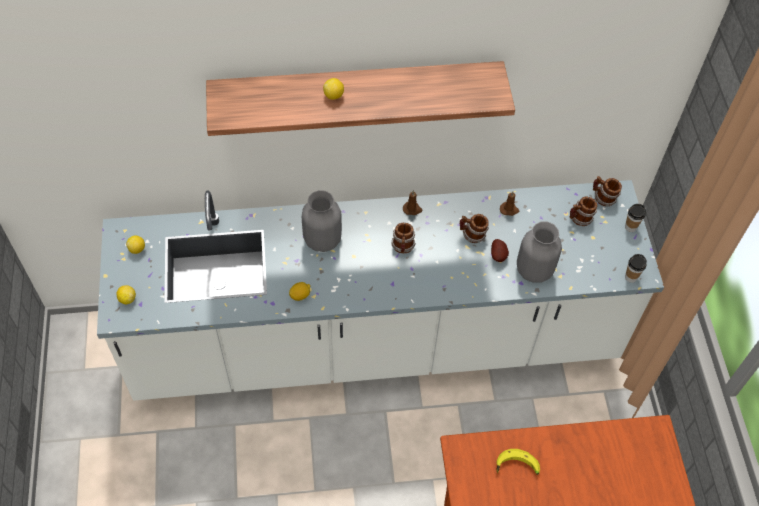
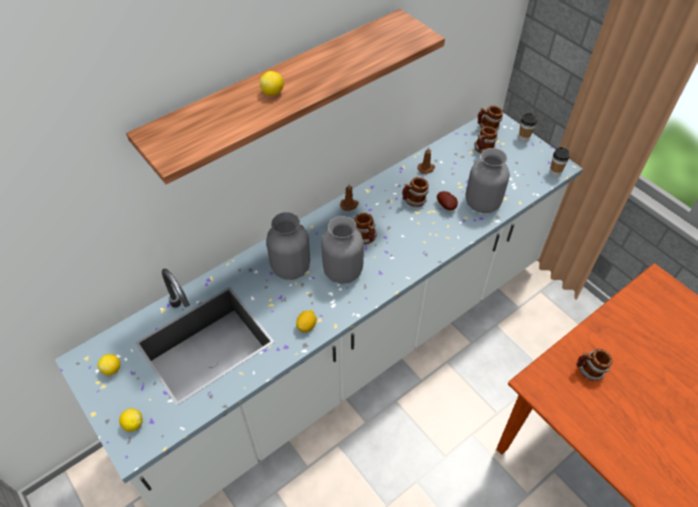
camera: 30 degrees left, 5 degrees down
banana [496,449,540,475] -> mug [577,349,612,381]
none -> grey vase [321,216,364,284]

